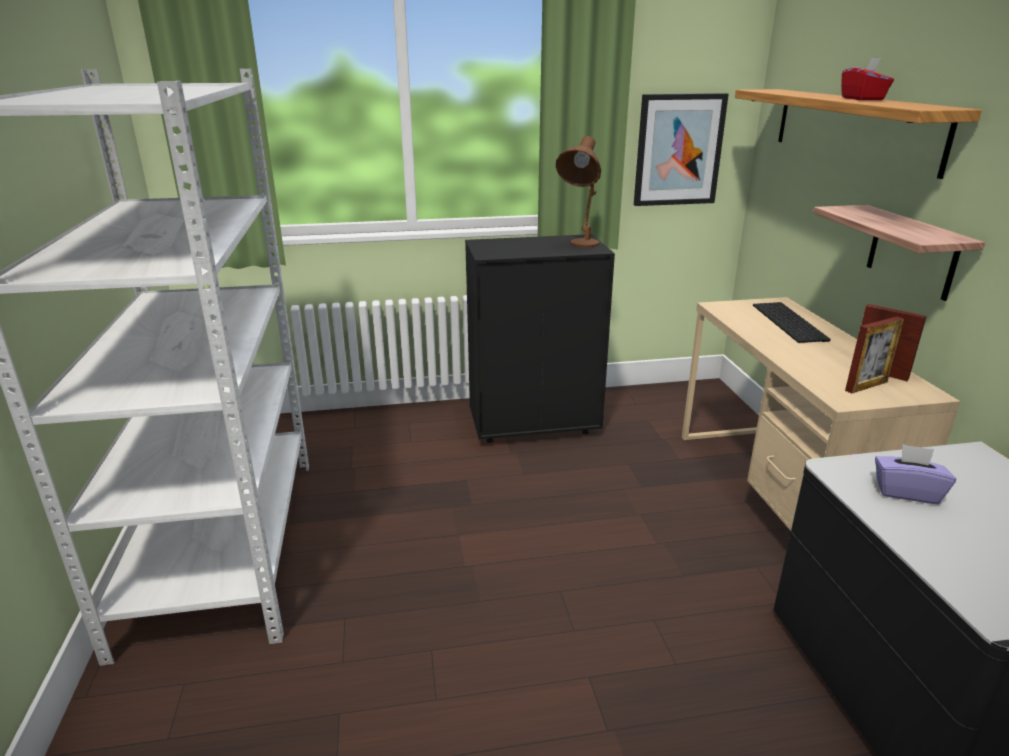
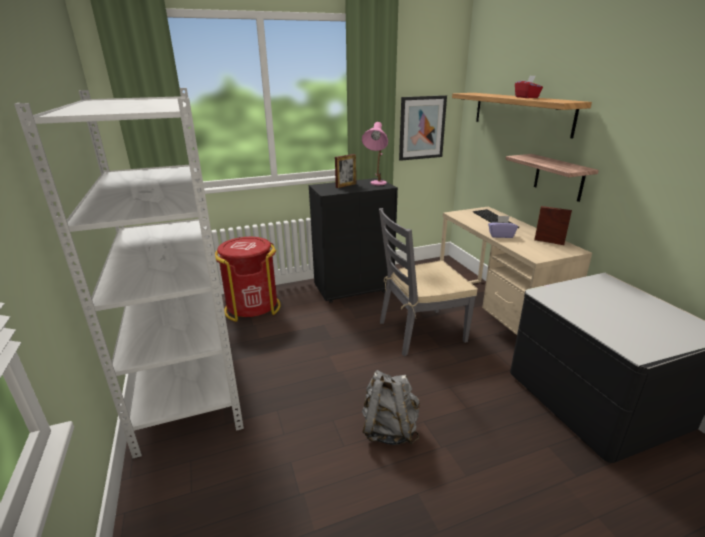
camera: 10 degrees left, 0 degrees up
brown table lamp [556,136,601,248] -> pink table lamp [362,122,388,185]
picture frame [845,316,904,394] -> picture frame moved to [335,154,356,188]
purple tissue box [875,444,956,504] -> purple tissue box moved to [488,216,518,238]
none -> red trash can [215,237,281,322]
none -> grey backpack [362,370,420,445]
none -> grey chair [379,208,478,356]

